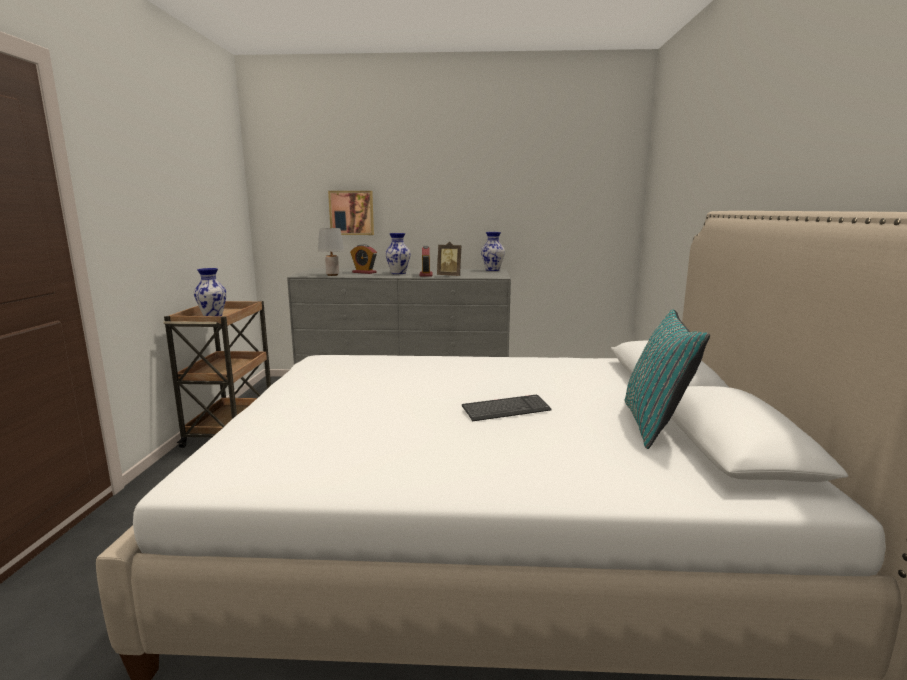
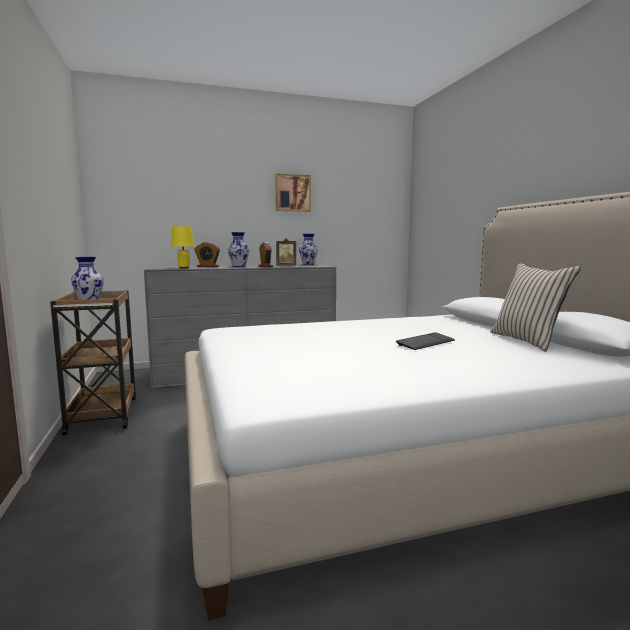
camera: 20 degrees left, 5 degrees down
grey table lamp [318,228,344,276] -> yellow table lamp [171,226,195,268]
picture [328,191,374,235] -> picture moved to [275,174,311,212]
turquoise pillow [625,309,710,449] -> beige pillow [490,263,581,352]

